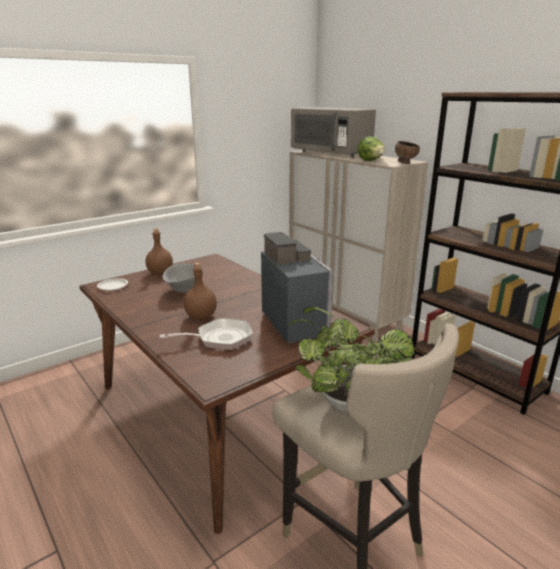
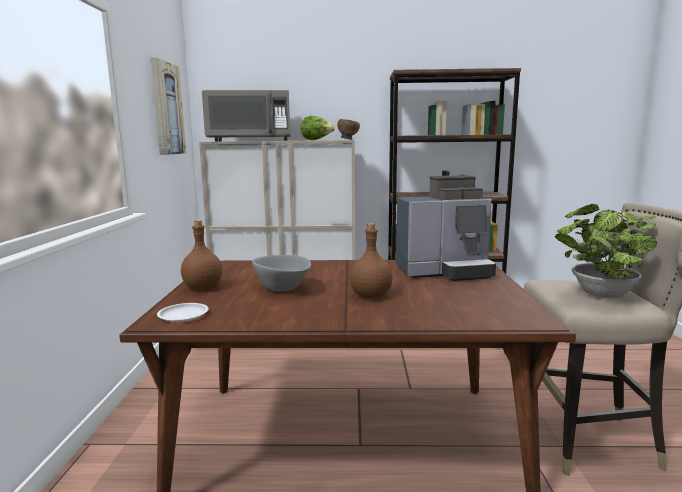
camera: 50 degrees left, 10 degrees down
frying pan [159,318,253,350] -> none
coffee machine [261,232,333,343] -> coffee machine turned 150 degrees clockwise [396,175,496,281]
none -> picture [151,57,186,155]

